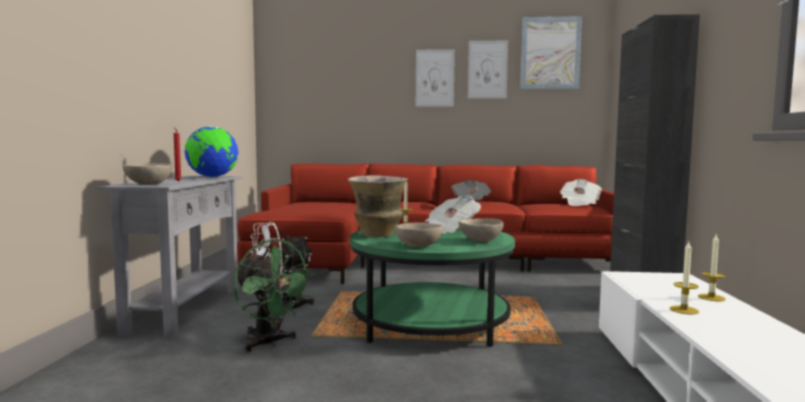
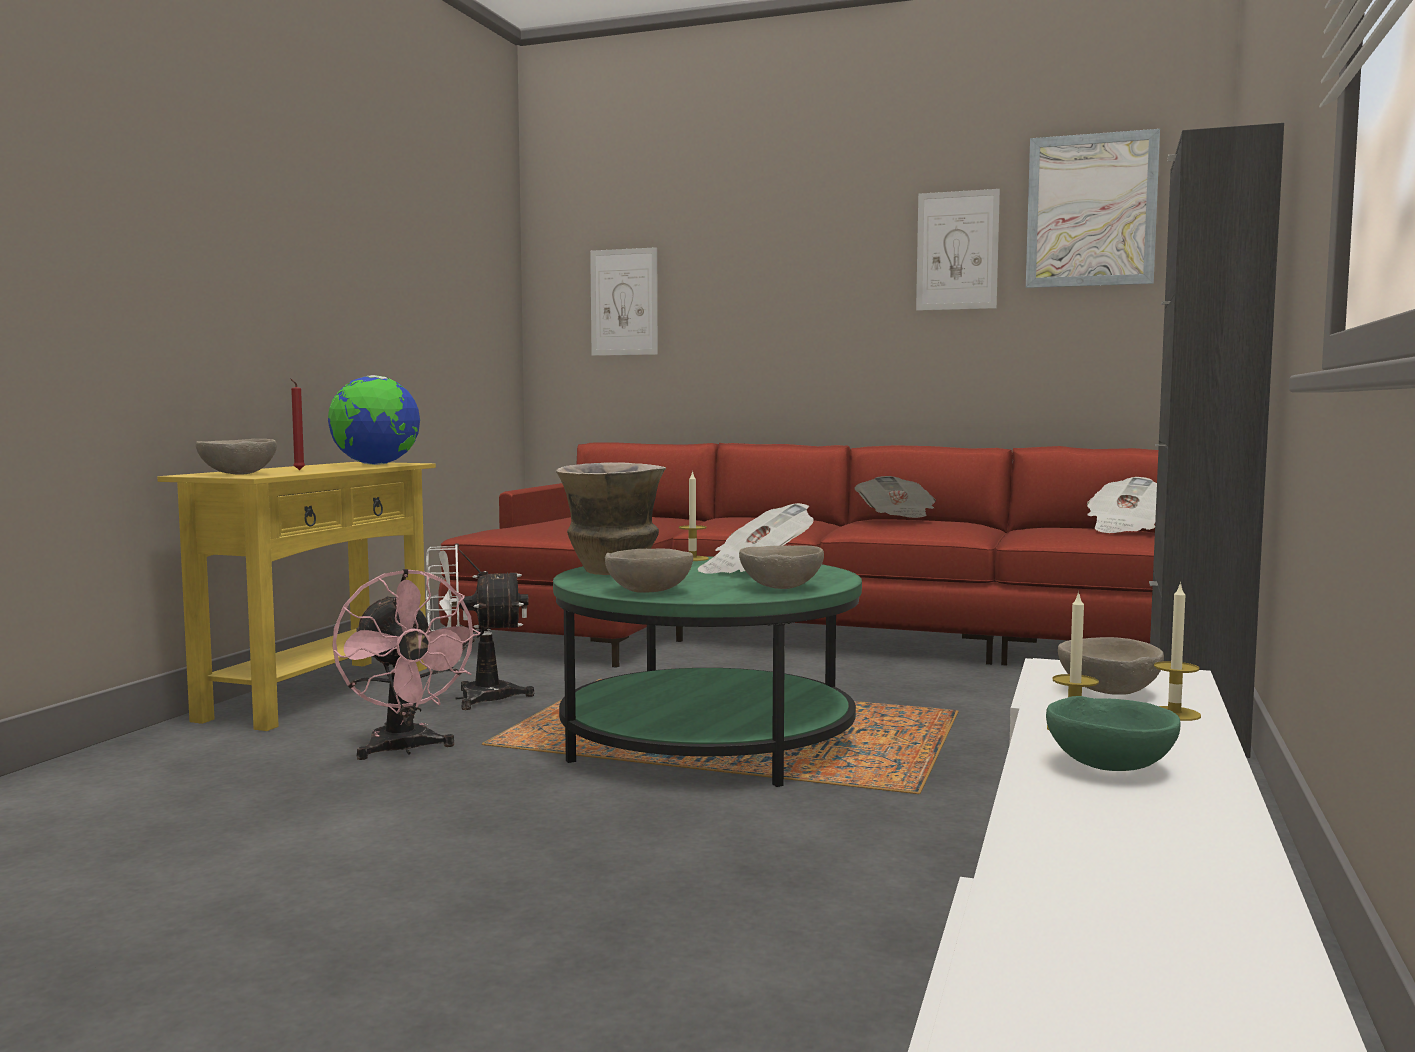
camera: 15 degrees right, 0 degrees up
grey console table [98,176,242,338] -> yellow console table [157,462,436,731]
green fan [234,239,315,352] -> pink fan [332,569,481,760]
picture [416,49,455,107] -> picture moved to [590,247,658,356]
none -> green bowl [1046,696,1180,771]
none -> beige bowl [1058,637,1164,695]

